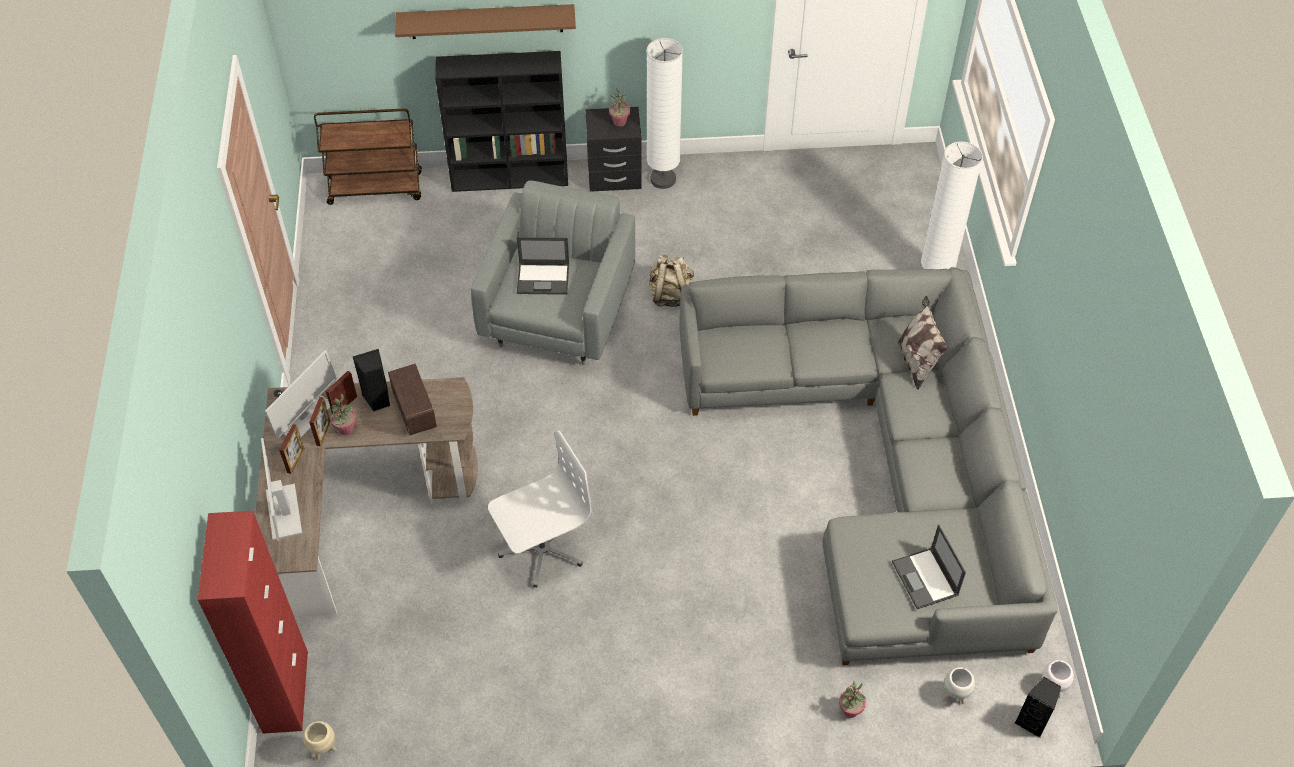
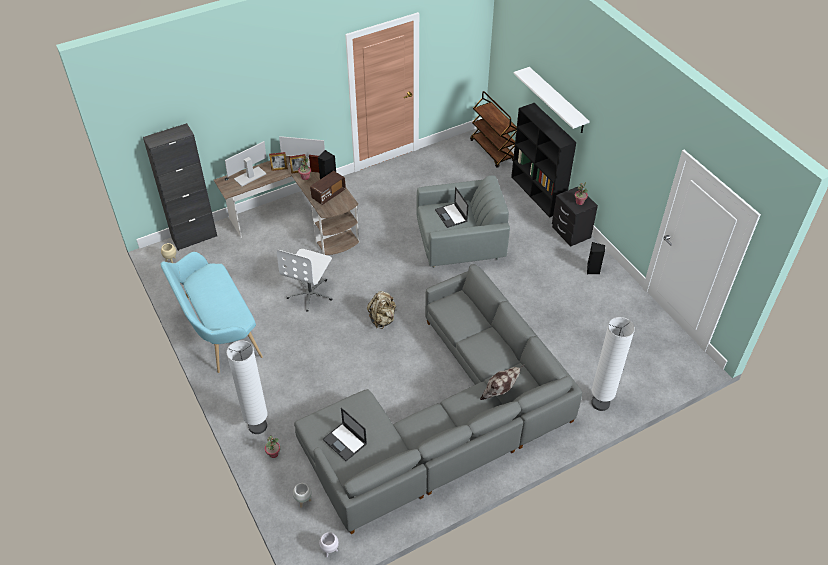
camera: 65 degrees right, 5 degrees down
red cabinet [198,511,308,734] -> black cabinet [143,123,217,251]
brown shelf [395,4,576,39] -> white shelf [514,67,590,133]
white office chair [488,431,592,588] -> white office chair turned 75 degrees clockwise [277,249,332,312]
white floor lamp [647,38,683,189] -> white floor lamp moved to [226,340,268,434]
beige backpack [649,254,694,307] -> beige backpack moved to [367,291,396,329]
laptop [892,524,966,609] -> laptop turned 90 degrees counterclockwise [323,407,367,461]
black speaker [1015,677,1061,738] -> black speaker moved to [587,242,605,274]
none -> turquoise bench [161,252,263,373]

